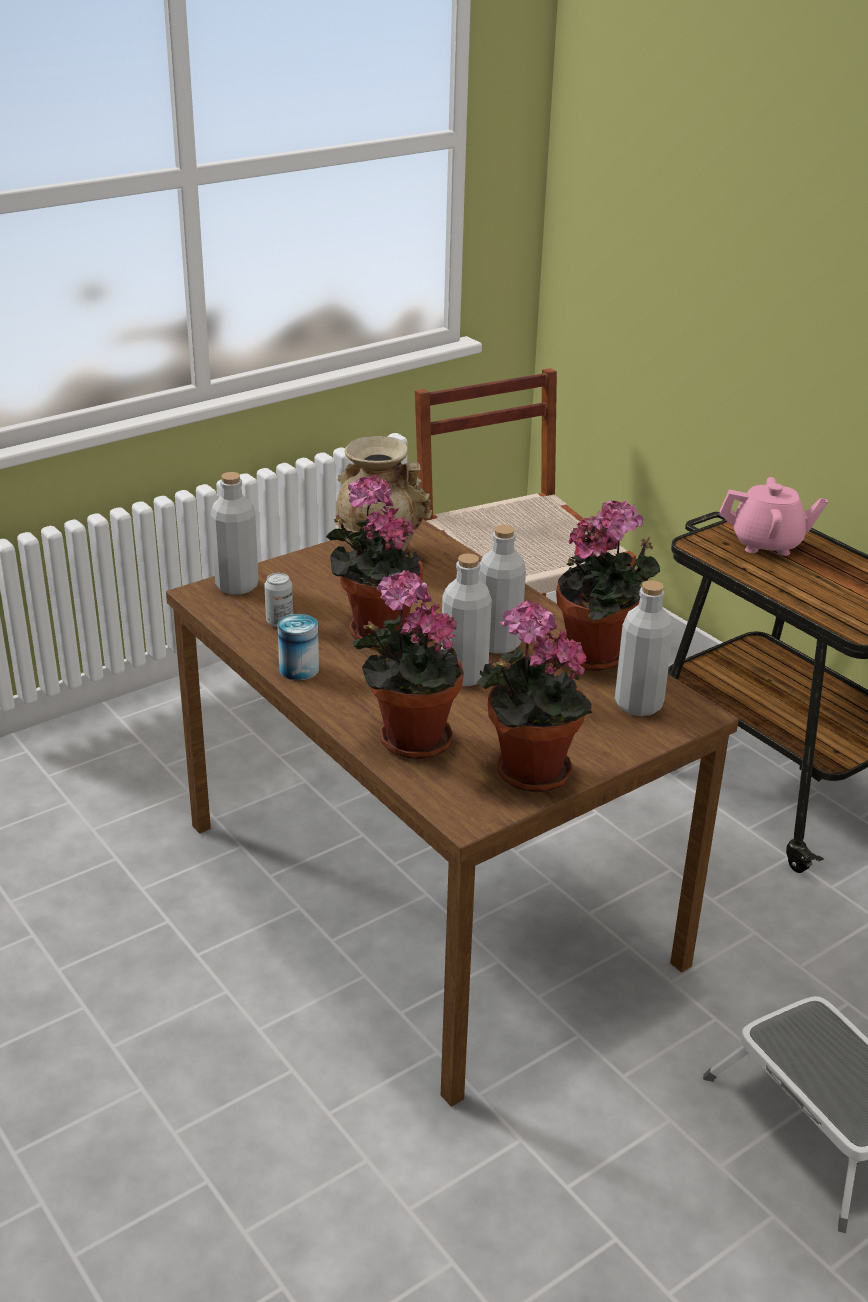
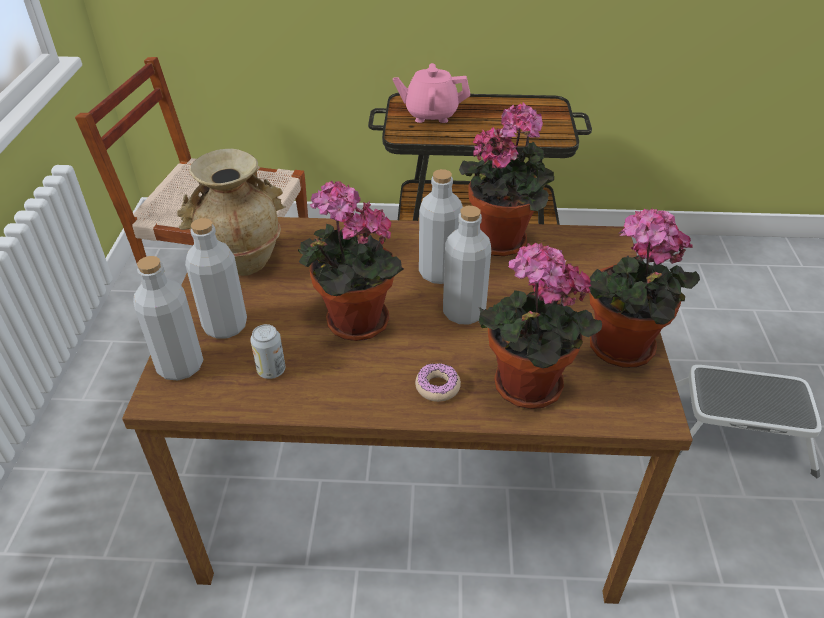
camera: 50 degrees left, 10 degrees up
can [277,614,319,680] -> none
grey bottle [615,580,674,716] -> grey bottle moved to [185,218,247,339]
pink teapot [720,477,828,556] -> pink teapot turned 135 degrees counterclockwise [393,63,470,123]
none -> donut [415,363,461,402]

